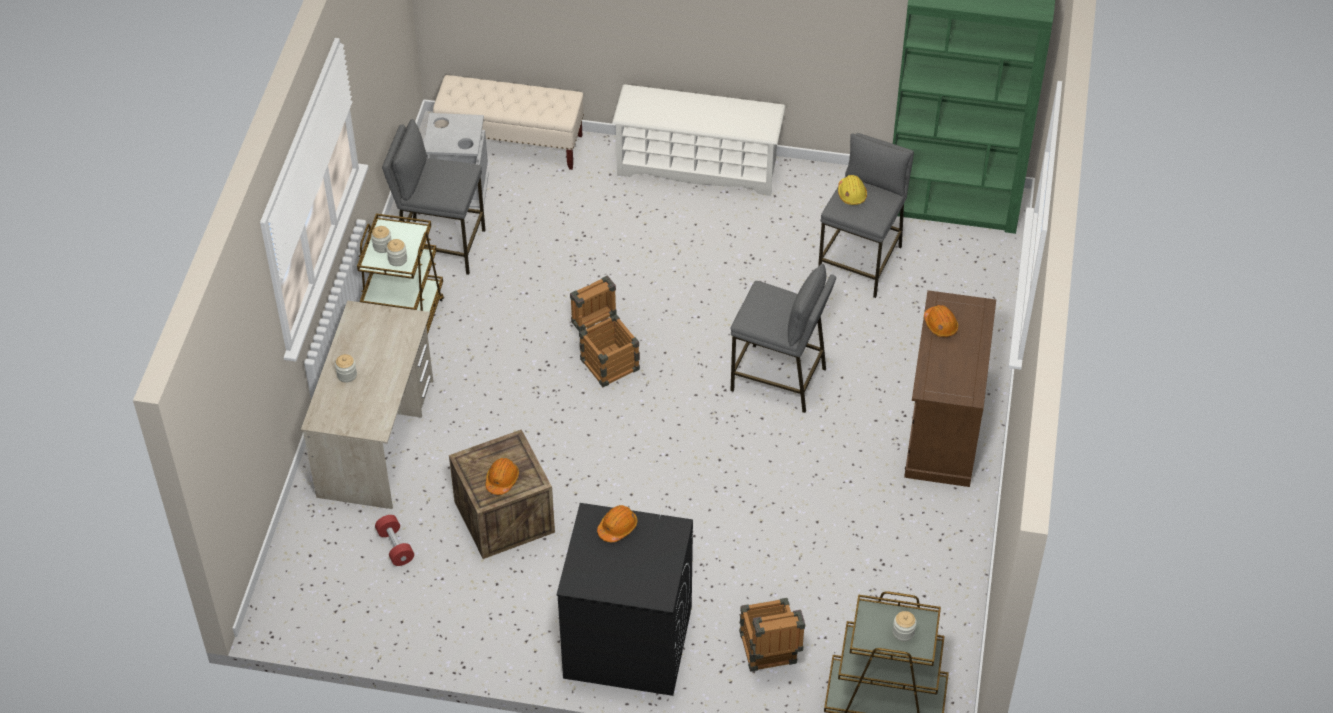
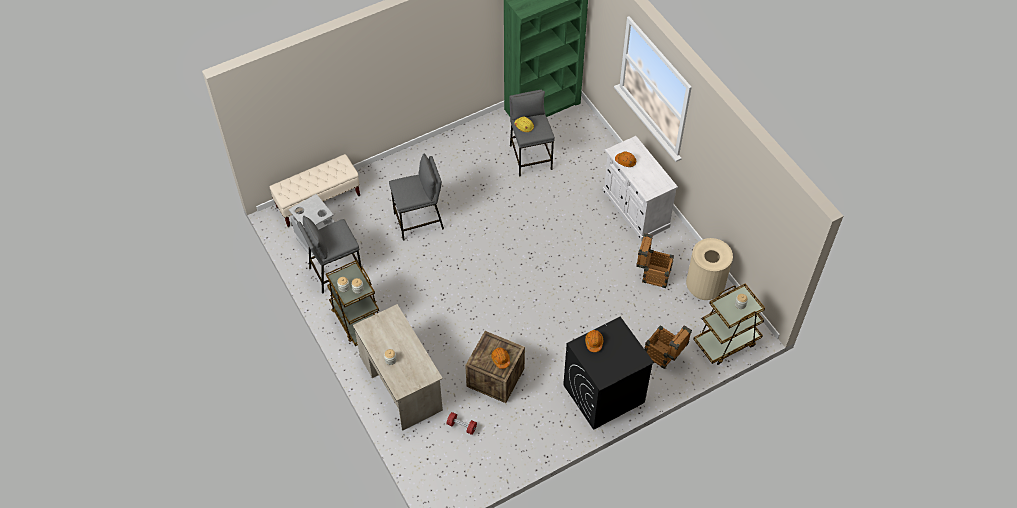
camera: 40 degrees left, 5 degrees up
crate [570,275,640,387] -> crate moved to [636,233,674,288]
white shoe rack [612,84,786,196] -> none
grey stool [730,264,836,413] -> grey stool moved to [389,154,444,240]
brown cabinet [904,290,996,487] -> white cabinet [602,136,678,241]
none -> beige trash can [686,238,733,300]

